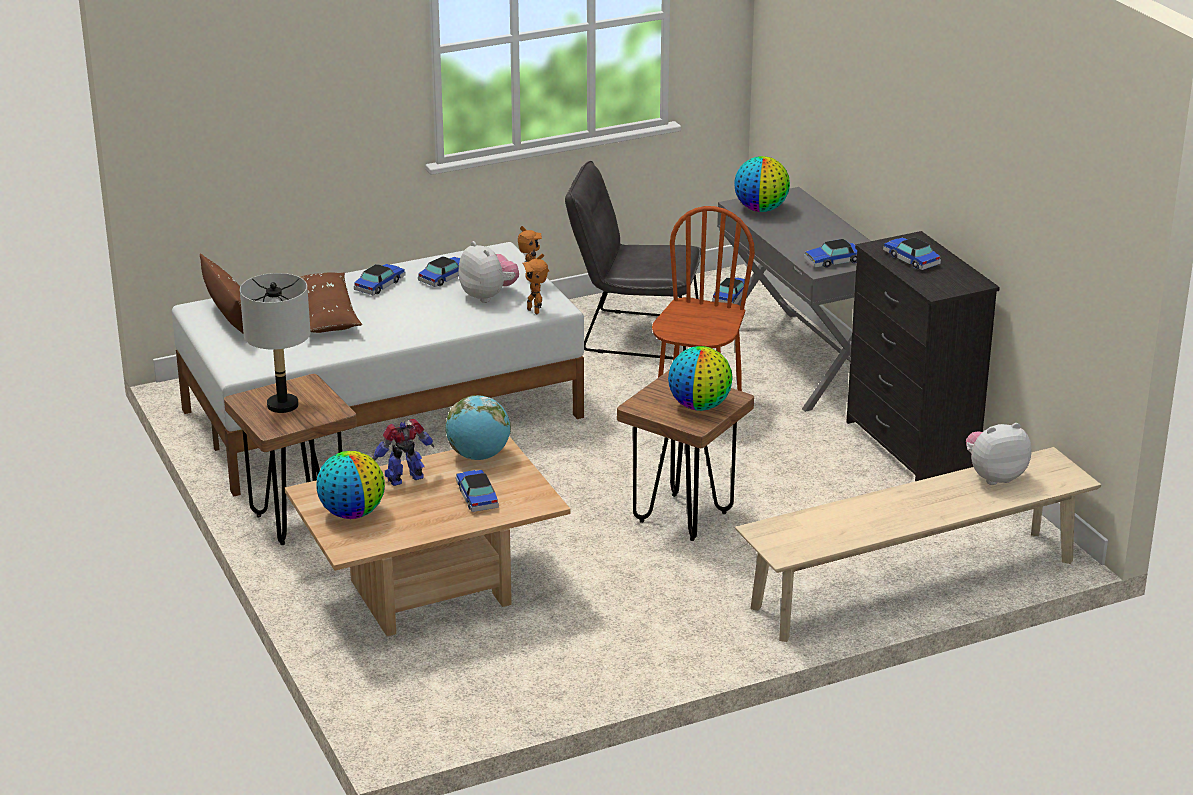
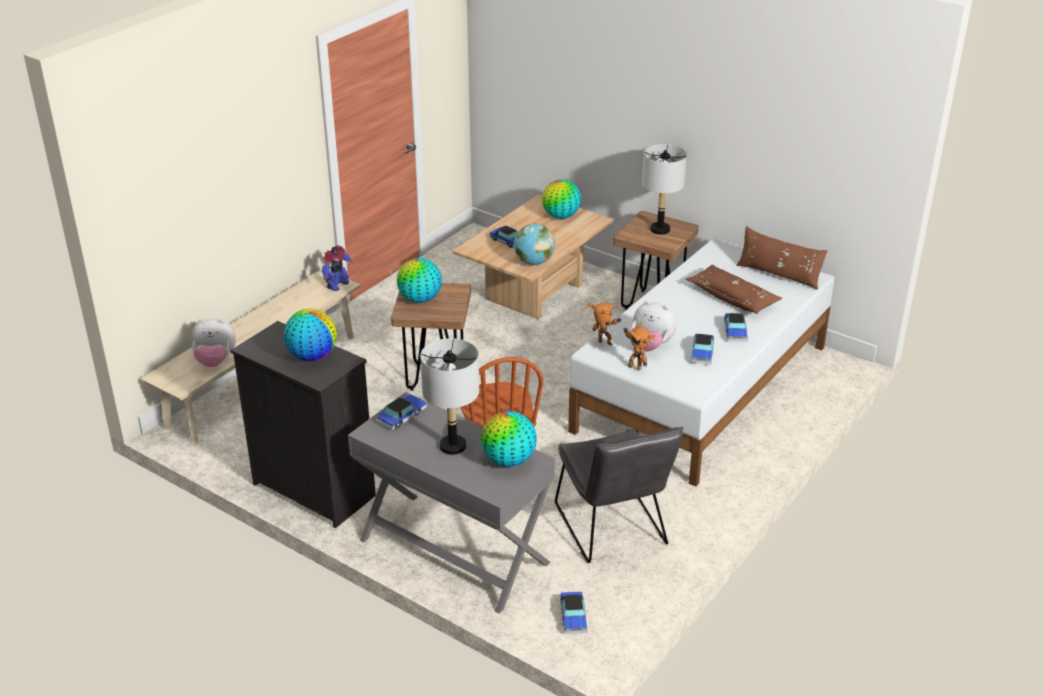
camera: 150 degrees right, 5 degrees up
toy robot [372,419,434,486] -> toy robot moved to [322,245,353,291]
grey chair [565,161,701,359] -> grey chair turned 90 degrees clockwise [555,427,683,563]
toy car [883,237,941,270] -> globe [284,309,337,361]
plush toy [966,423,1032,485] -> plush toy turned 45 degrees clockwise [191,318,236,367]
none -> grey table lamp [420,338,479,455]

